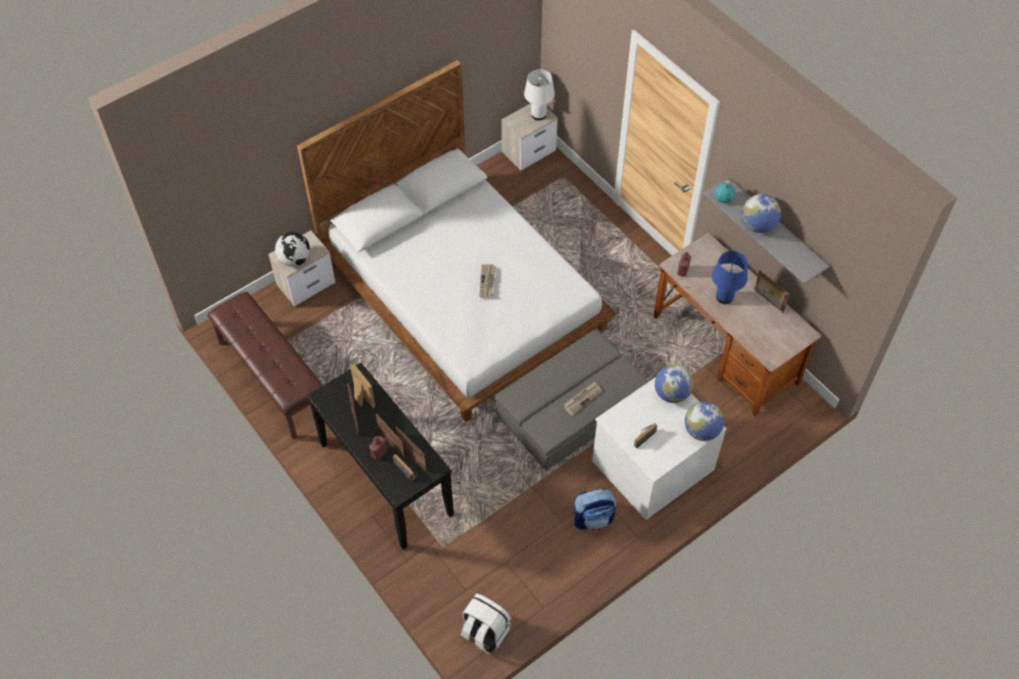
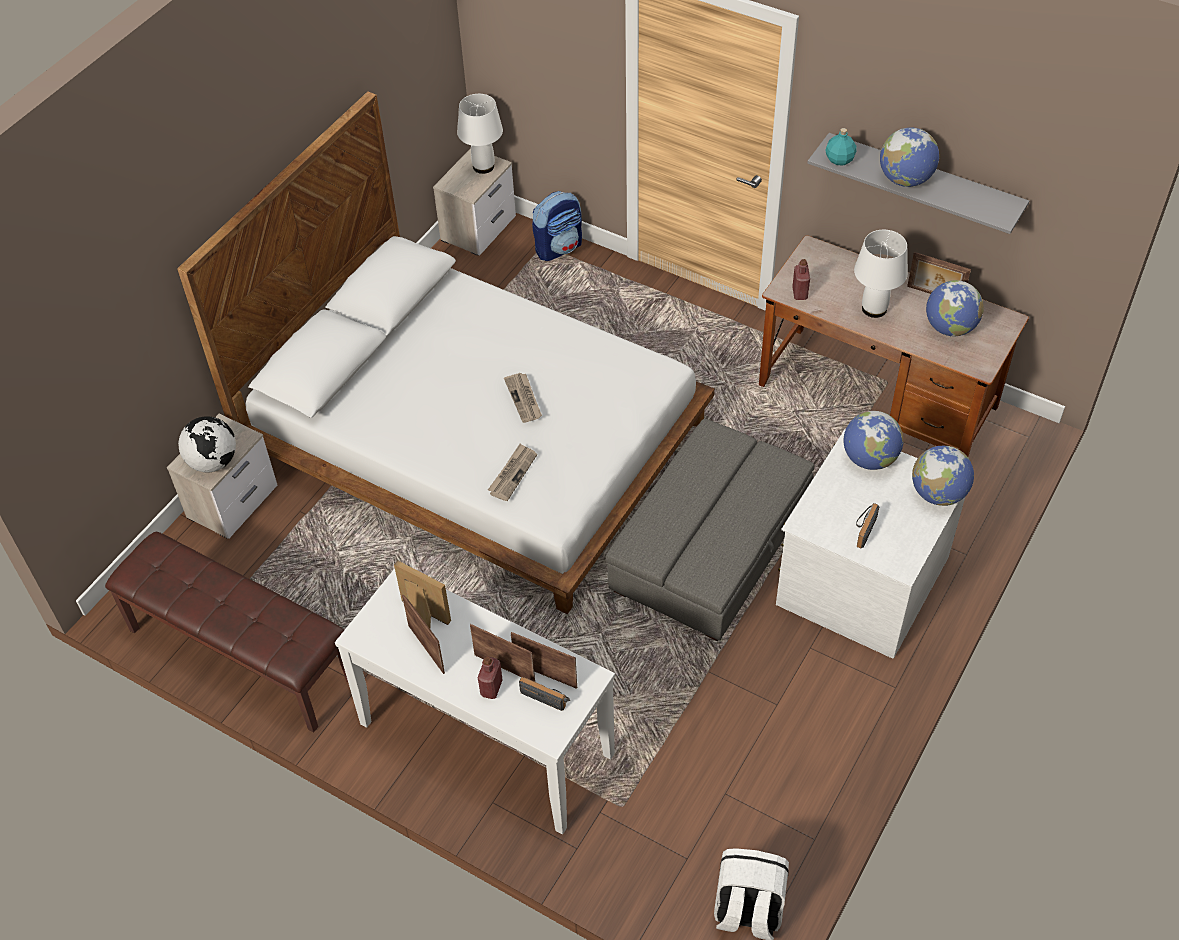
camera: 20 degrees left, 5 degrees down
black console table [307,363,454,550] -> white console table [335,568,615,834]
newspaper [564,381,602,416] -> newspaper moved to [488,444,537,501]
backpack [574,489,617,531] -> backpack moved to [532,191,582,261]
blue table lamp [712,251,748,304] -> white table lamp [854,230,908,318]
none -> globe [926,280,984,337]

